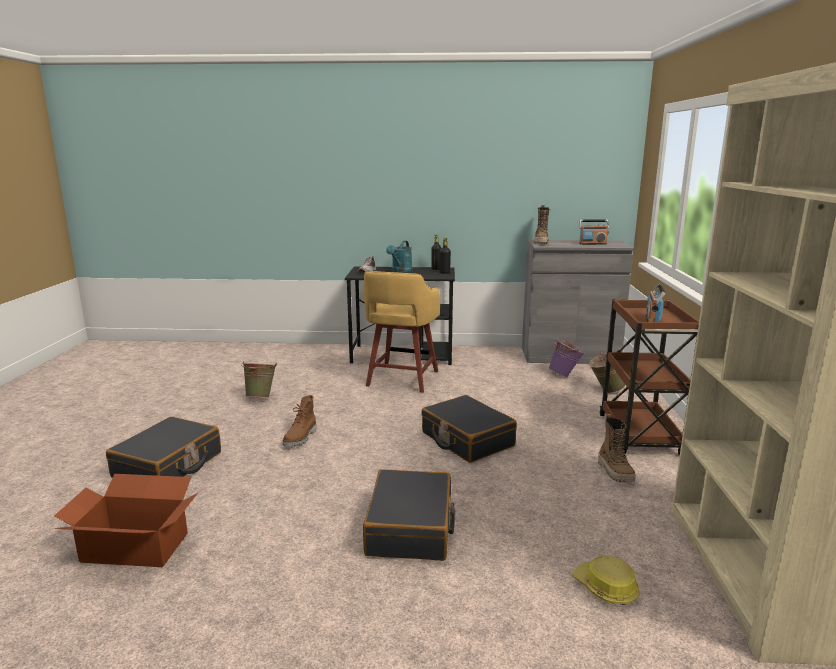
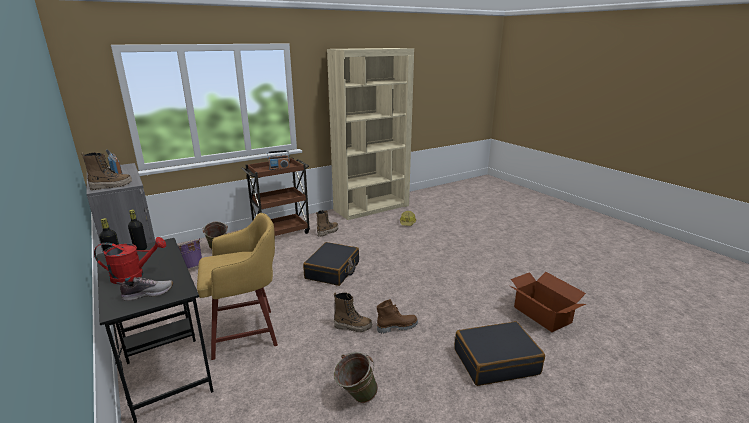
camera: 125 degrees left, 5 degrees up
black suitcase [363,469,455,561] -> none
turquoise watering can [386,241,412,272] -> red watering can [94,237,166,284]
none -> boot [334,293,372,332]

